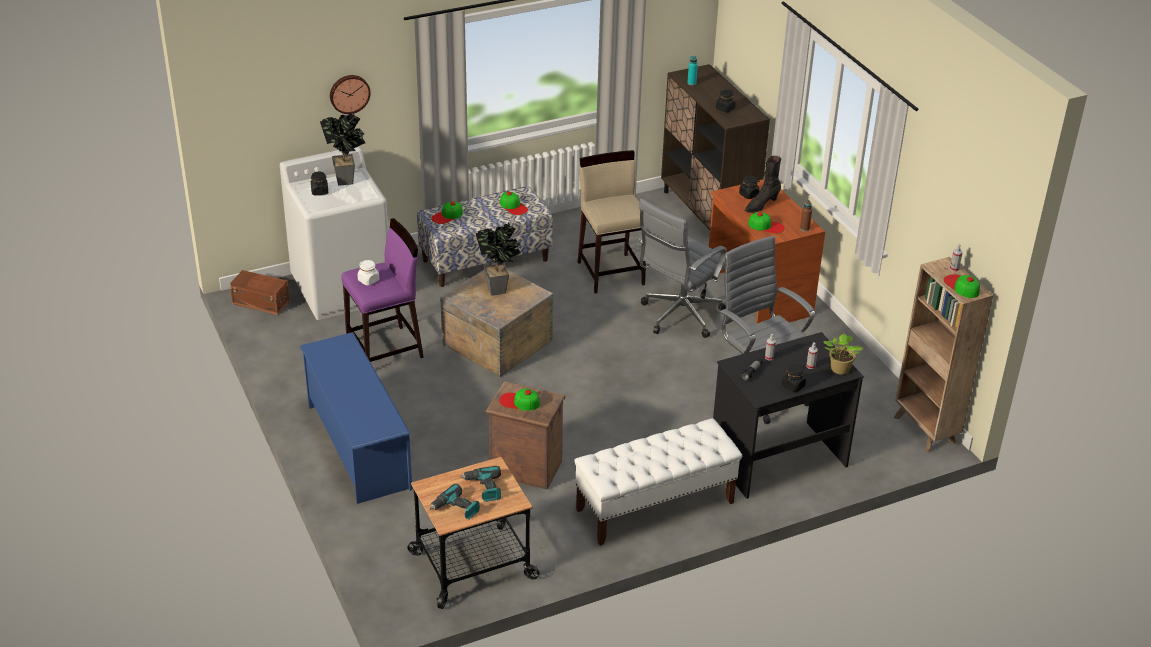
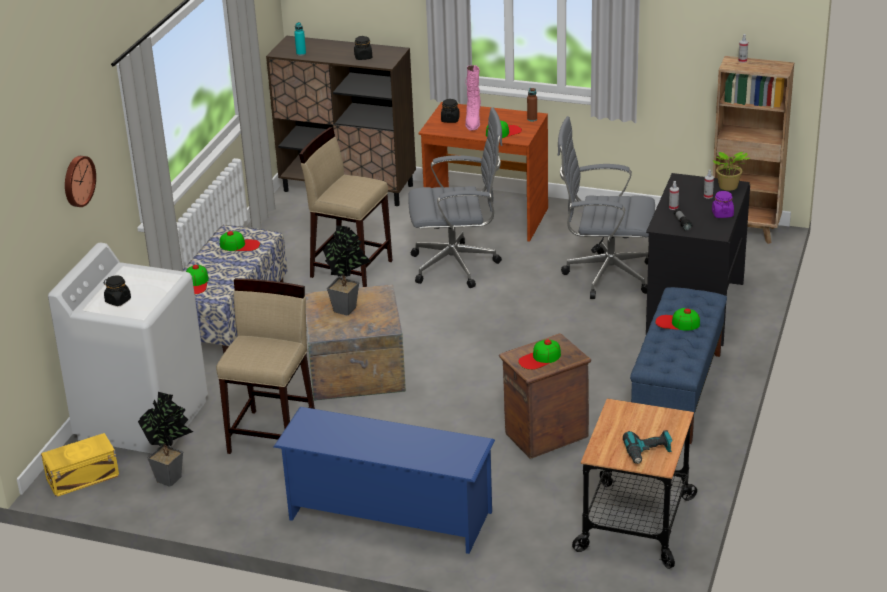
camera: 45 degrees left, 5 degrees down
brown storage box [230,270,290,315] -> yellow storage box [41,433,119,497]
potted plant [320,113,365,186] -> potted plant moved to [138,392,193,487]
purple stool [341,218,424,362] -> beige stool [216,278,315,454]
white jar [358,260,379,286] -> none
power drill [460,466,501,502] -> none
white bench [574,418,742,546] -> blue bench [630,287,727,444]
grey office chair [637,198,727,338] -> grey office chair turned 90 degrees counterclockwise [408,108,502,288]
black boot [745,156,781,213] -> pink boot [465,65,481,131]
black jar [782,364,806,392] -> purple jar [712,191,734,218]
cap [944,274,980,298] -> cap moved to [655,308,700,331]

